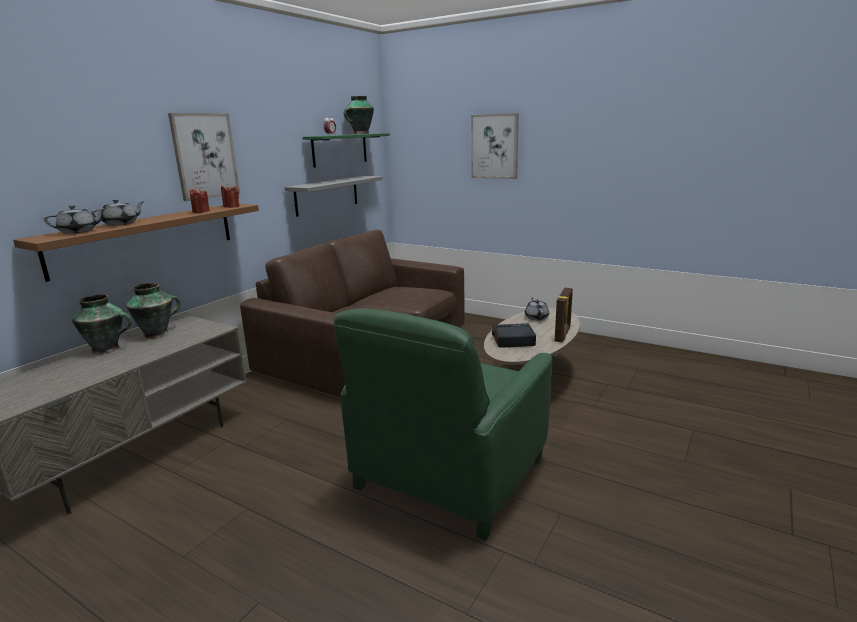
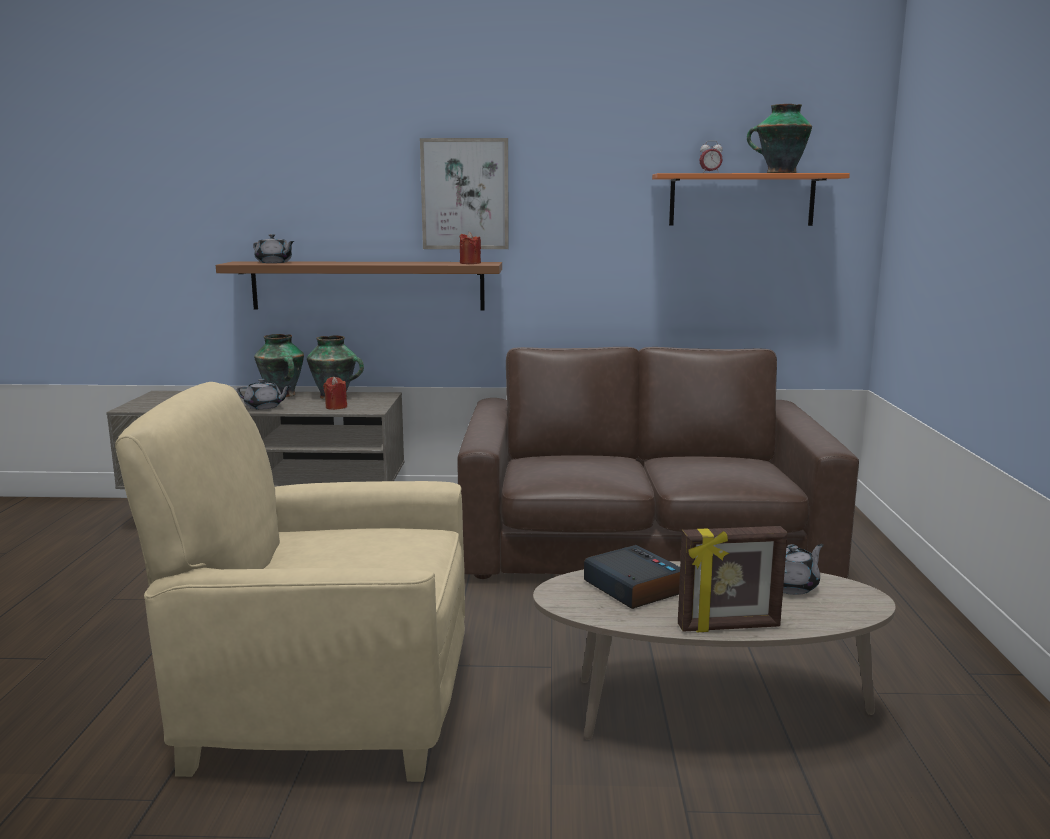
camera: 60 degrees right, 5 degrees down
grey teapot [92,199,145,226] -> grey teapot moved to [237,379,291,410]
red candle [189,187,210,213] -> red candle moved to [323,376,347,410]
grey shelf [285,176,383,217] -> none
green shelf [303,133,390,168] -> orange shelf [652,173,850,226]
green armchair [334,308,552,541] -> beige armchair [115,382,465,782]
picture [471,113,519,179] -> none

